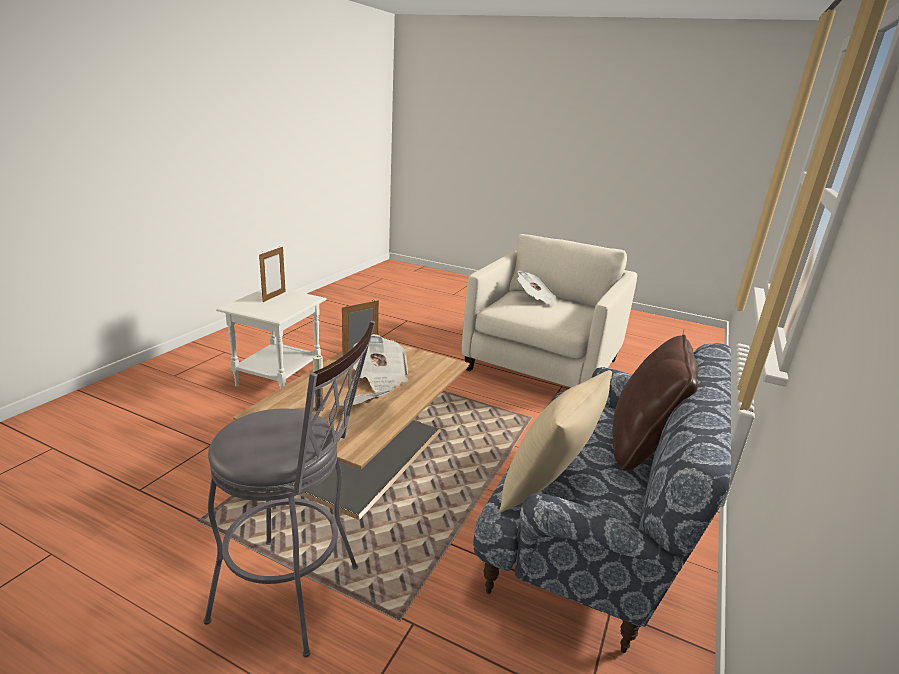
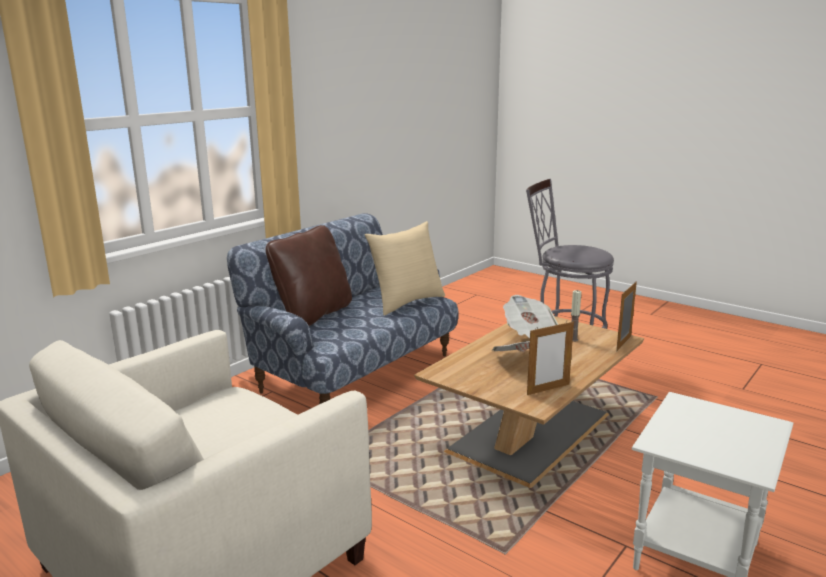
camera: 165 degrees left, 5 degrees down
picture frame [259,246,286,302] -> picture frame moved to [616,282,637,351]
newspaper [518,271,556,307] -> none

